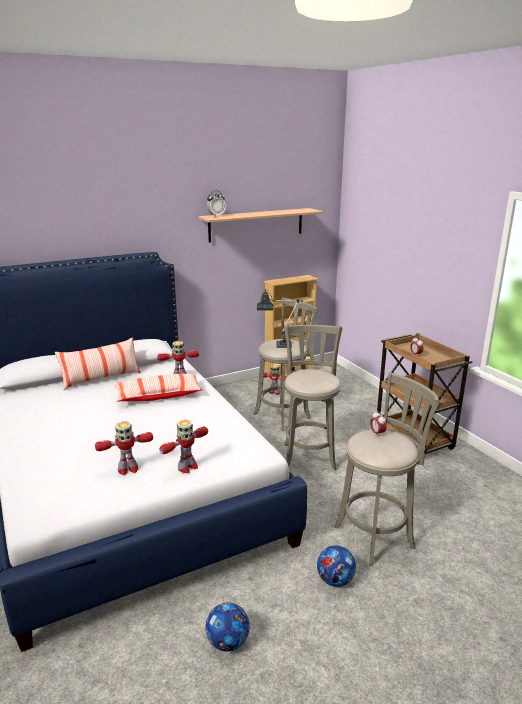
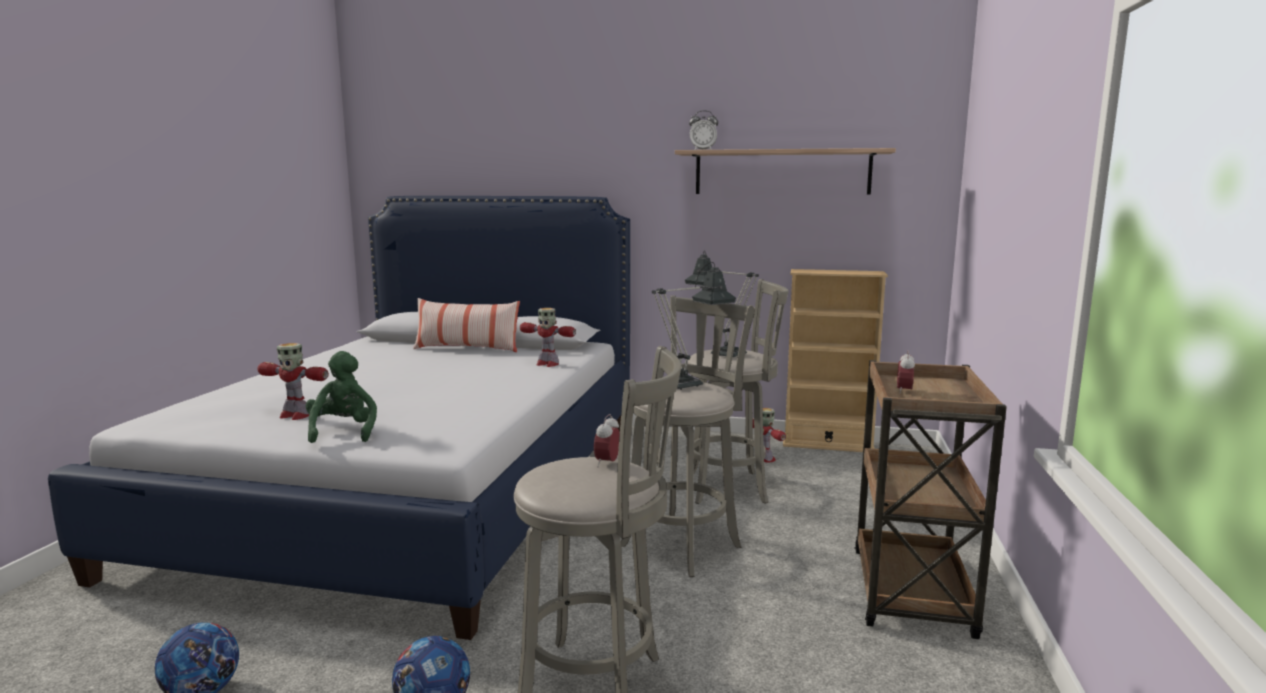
camera: 40 degrees right, 10 degrees down
pillow [114,374,203,402] -> none
toy robot [160,420,208,473] -> green plush toy [306,351,377,443]
none -> table lamp [652,262,736,390]

